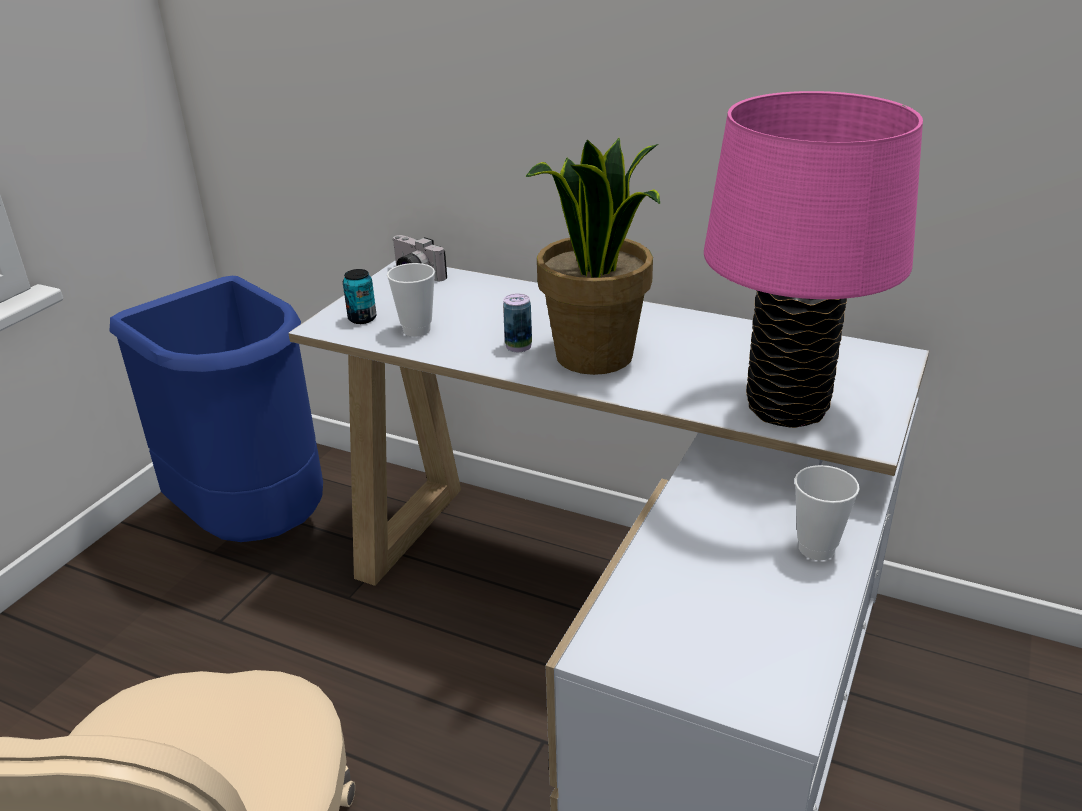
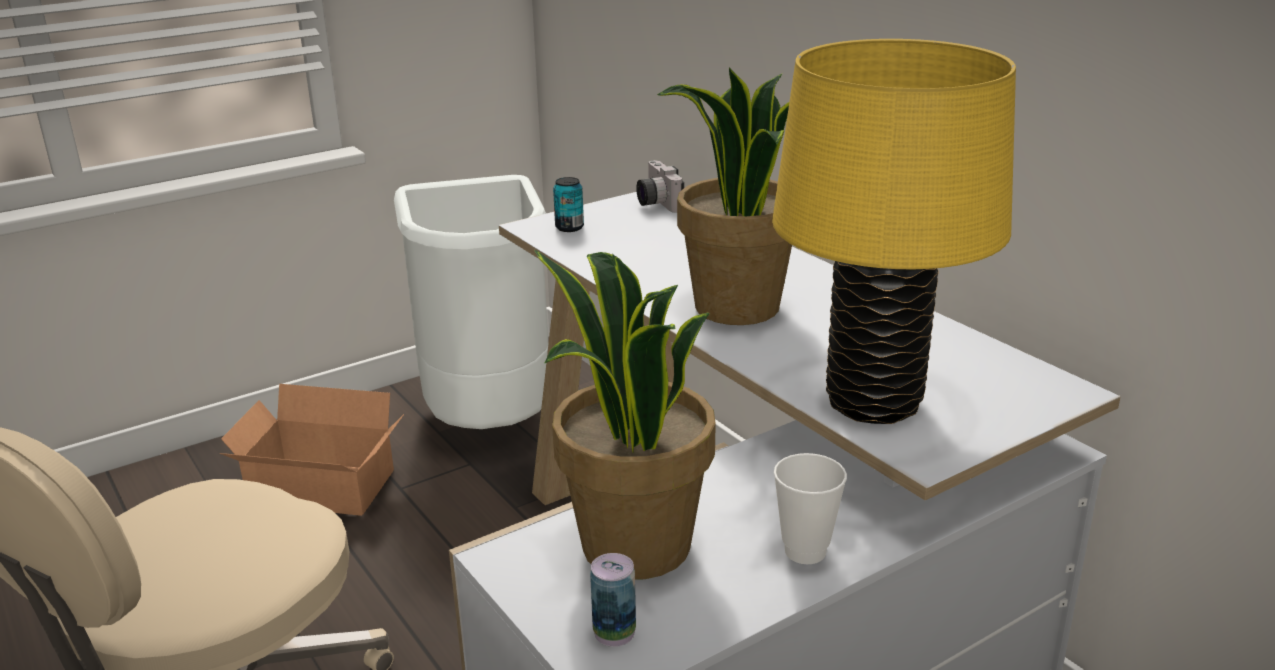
camera: 30 degrees right, 5 degrees down
blue trash can [109,276,323,542] -> white trash can [394,175,549,429]
cup [387,263,435,337] -> none
can [503,293,532,352] -> can moved to [590,553,636,647]
pink table lamp [704,91,923,428] -> yellow table lamp [772,39,1016,424]
none -> cardboard box [220,384,404,516]
none -> potted plant [534,250,716,579]

